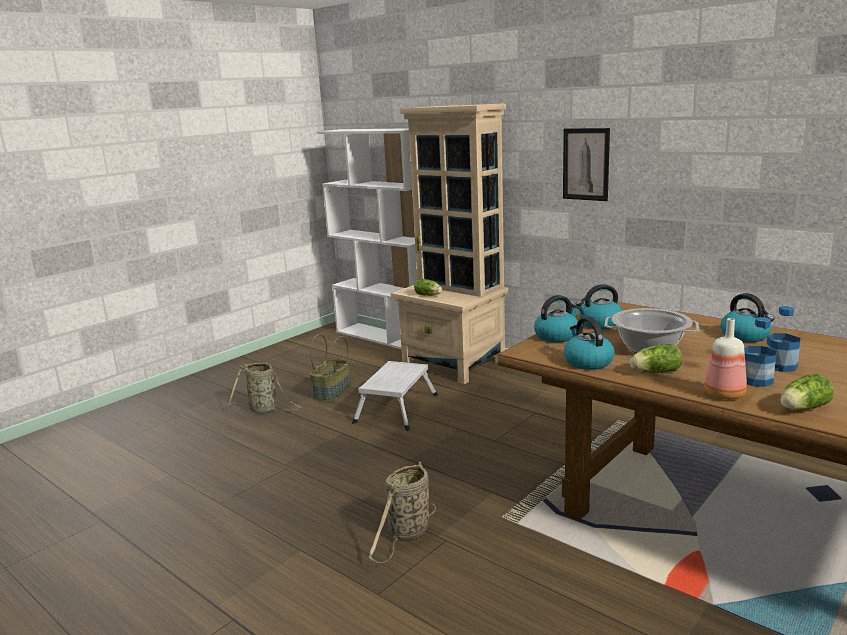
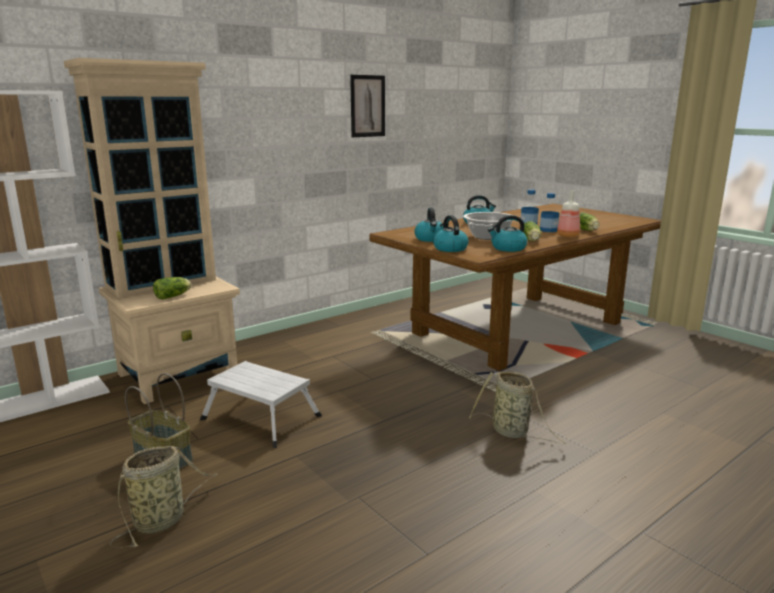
camera: 80 degrees left, 0 degrees up
picture [563,128,610,201] -> picture moved to [350,75,385,137]

